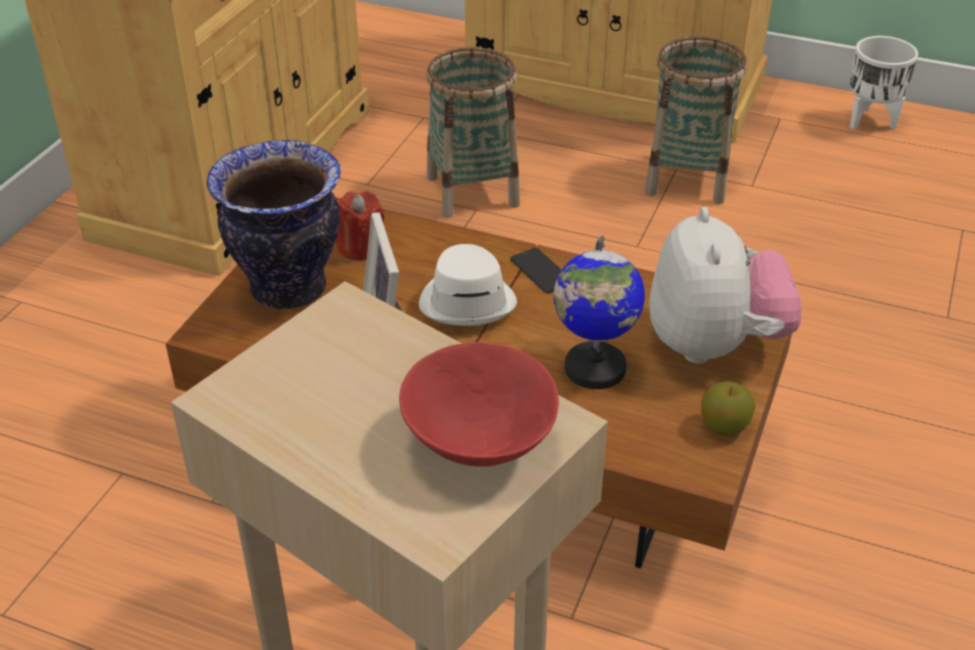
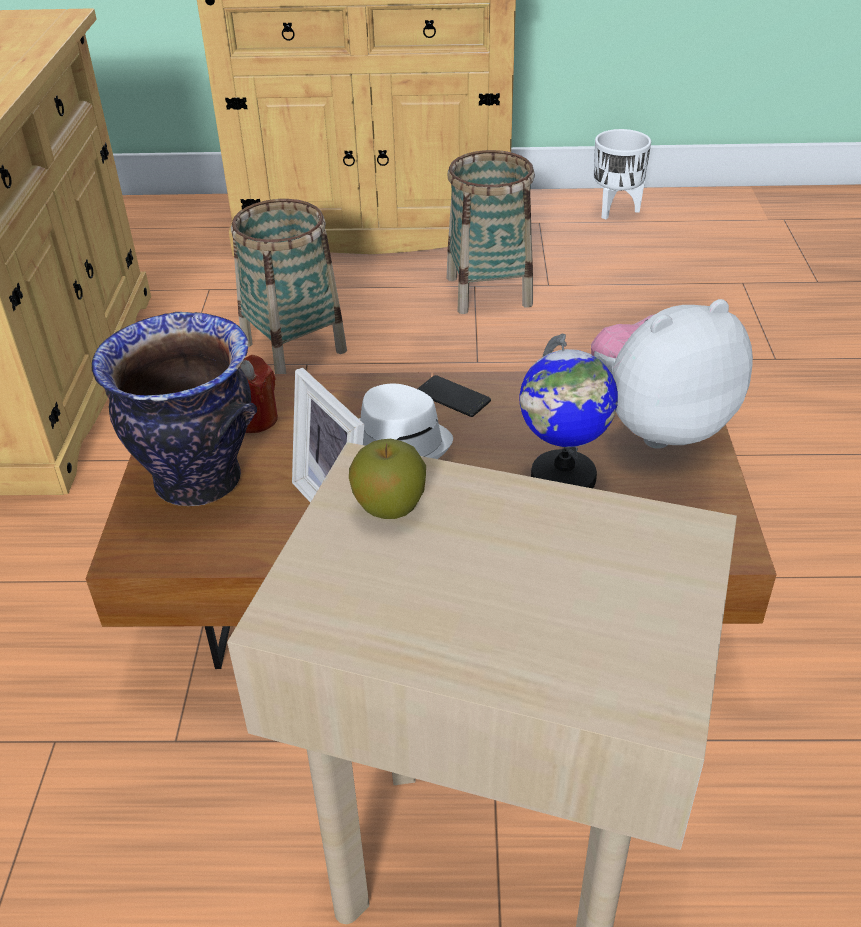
camera: 20 degrees left, 0 degrees up
red bowl [399,342,559,467] -> none
plush toy [649,207,801,364] -> plush toy turned 90 degrees counterclockwise [591,299,753,449]
apple [701,382,756,437] -> apple moved to [349,439,426,519]

